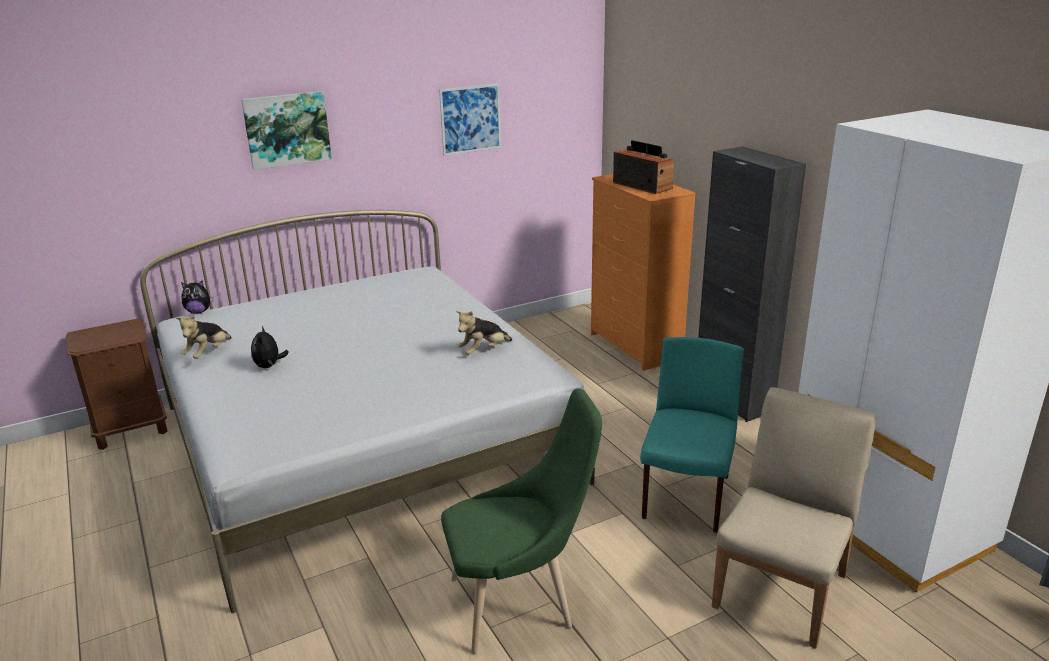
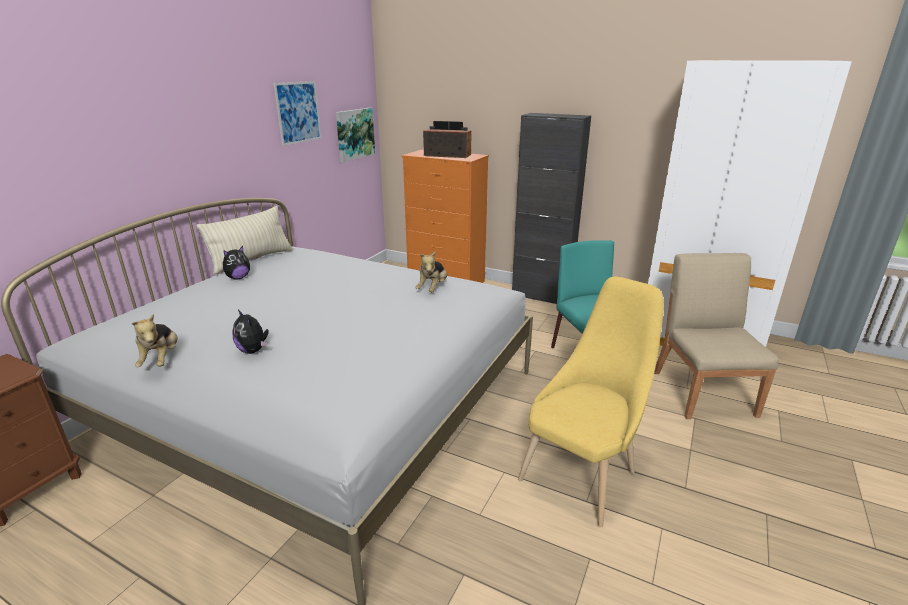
camera: 35 degrees left, 0 degrees up
plush toy [181,281,214,314] -> plush toy moved to [223,246,250,280]
picture [241,91,332,170] -> picture moved to [336,108,375,163]
green chair [441,388,602,654] -> yellow chair [518,276,664,527]
none -> beige pillow [197,206,293,274]

